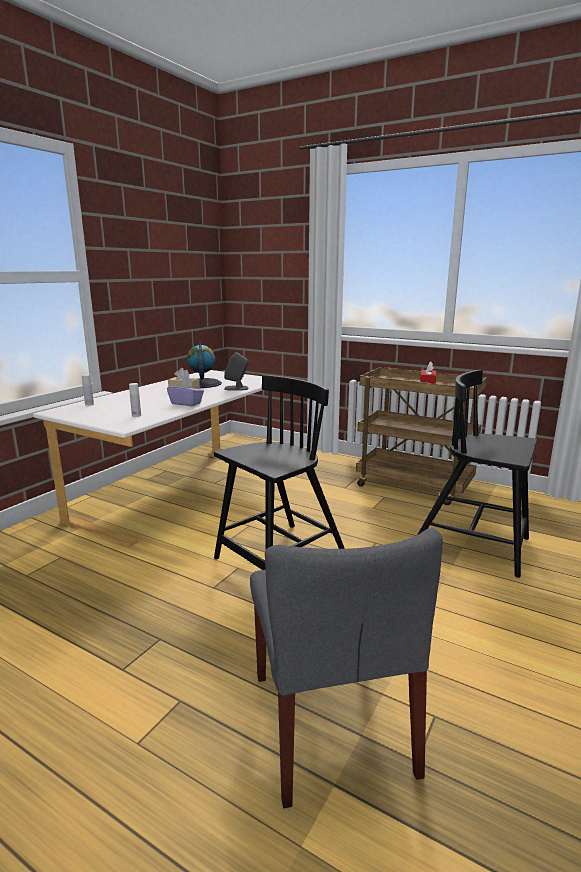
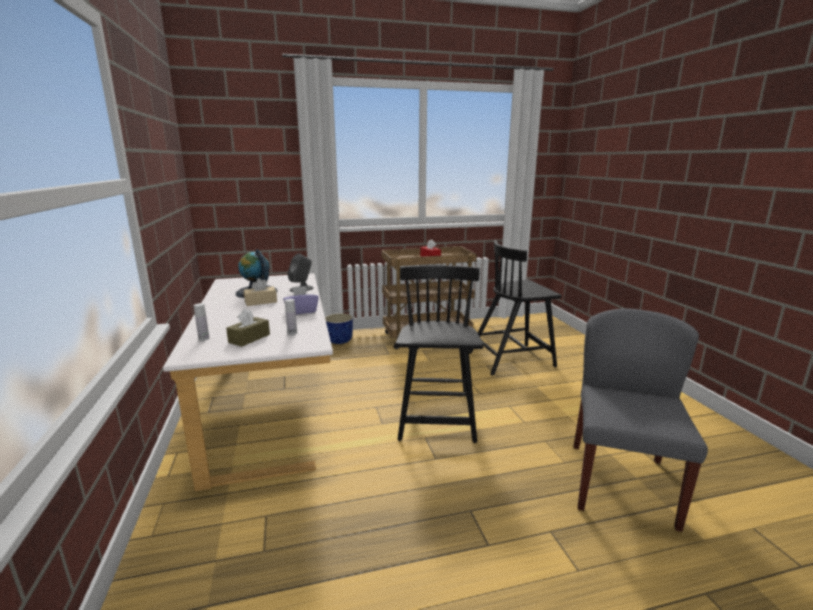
camera: 45 degrees left, 0 degrees up
grey chair [250,528,443,808] -> grey chair turned 105 degrees counterclockwise [574,308,708,532]
none -> brown tissue box [226,309,270,347]
none -> blue planter [325,313,353,344]

